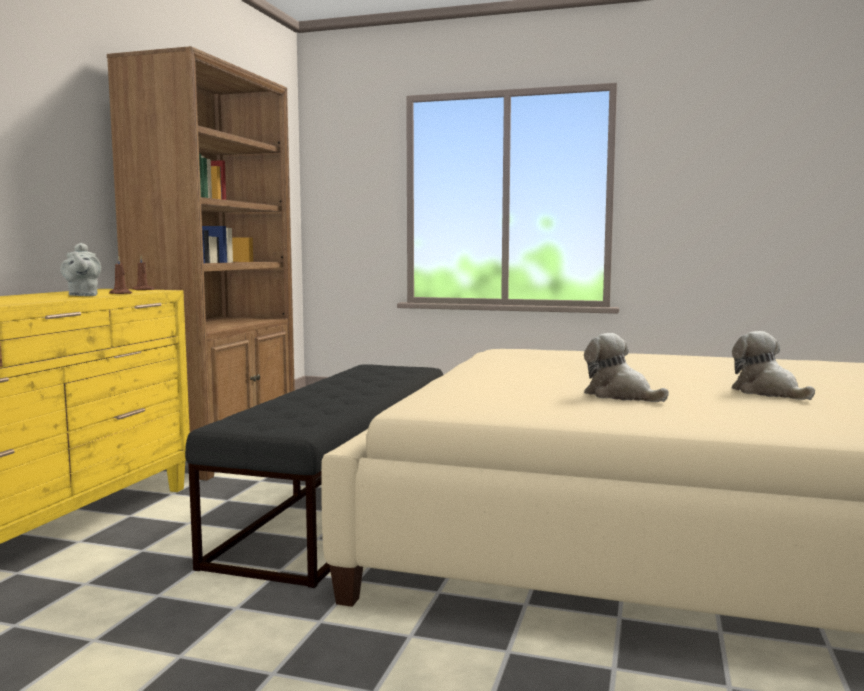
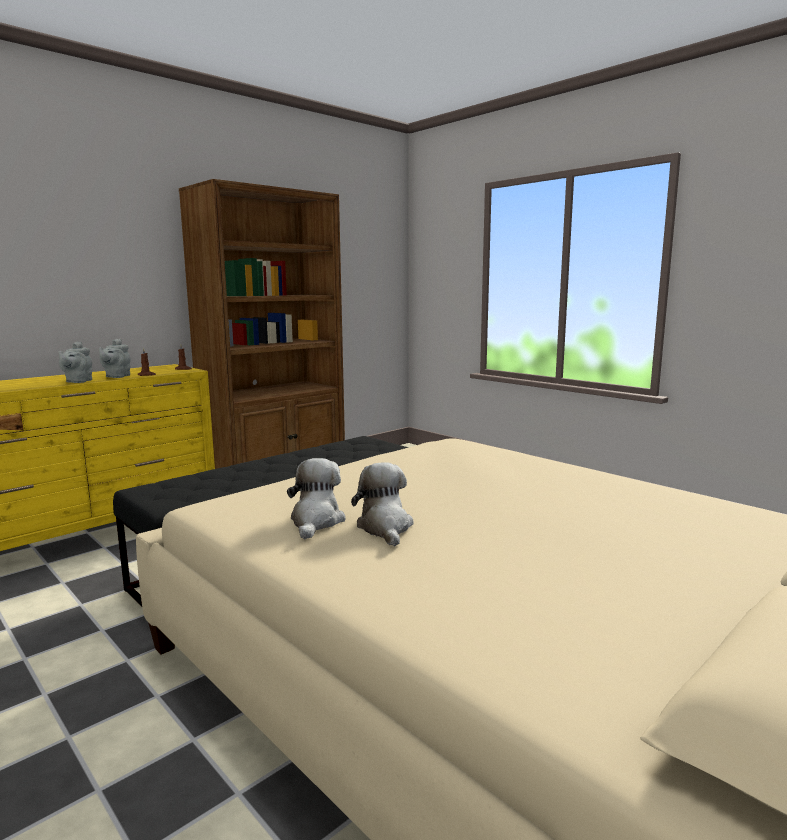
camera: 30 degrees right, 5 degrees up
plush toy [731,331,815,400] -> plush toy moved to [287,458,346,540]
none -> grey teapot [58,342,92,383]

